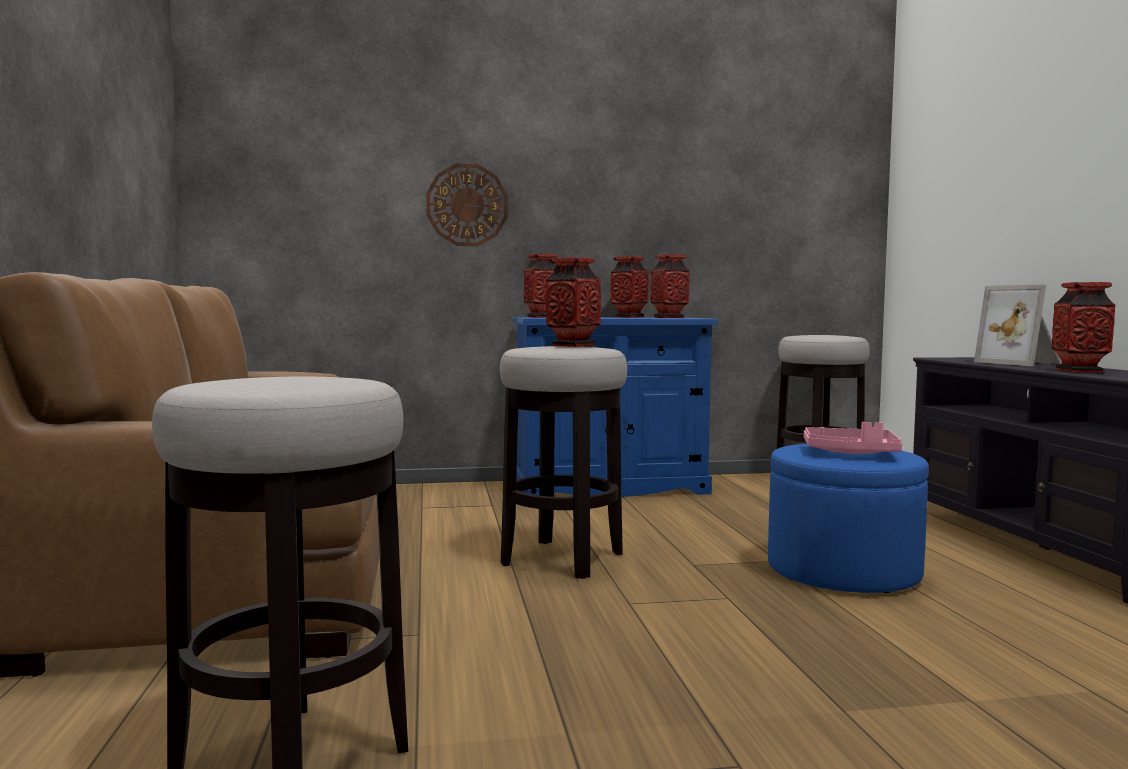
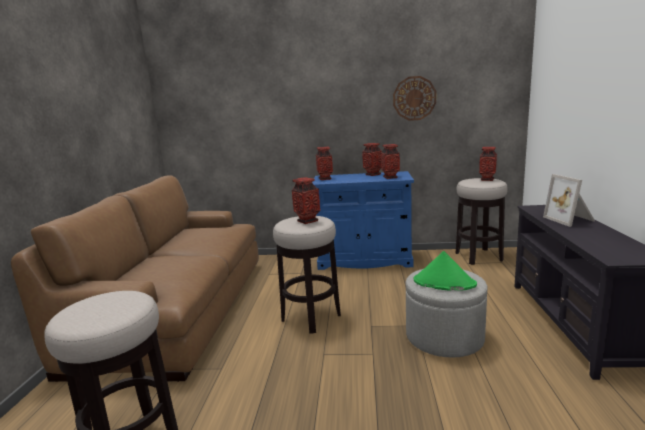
camera: 15 degrees right, 10 degrees up
wall clock [426,163,508,246] -> wall clock moved to [393,76,436,121]
blue ottoman [768,444,929,593] -> grey ottoman [406,269,487,358]
pink tray [804,422,902,454] -> green hat [414,251,477,291]
vase [1051,282,1115,373] -> vase moved to [479,147,497,181]

